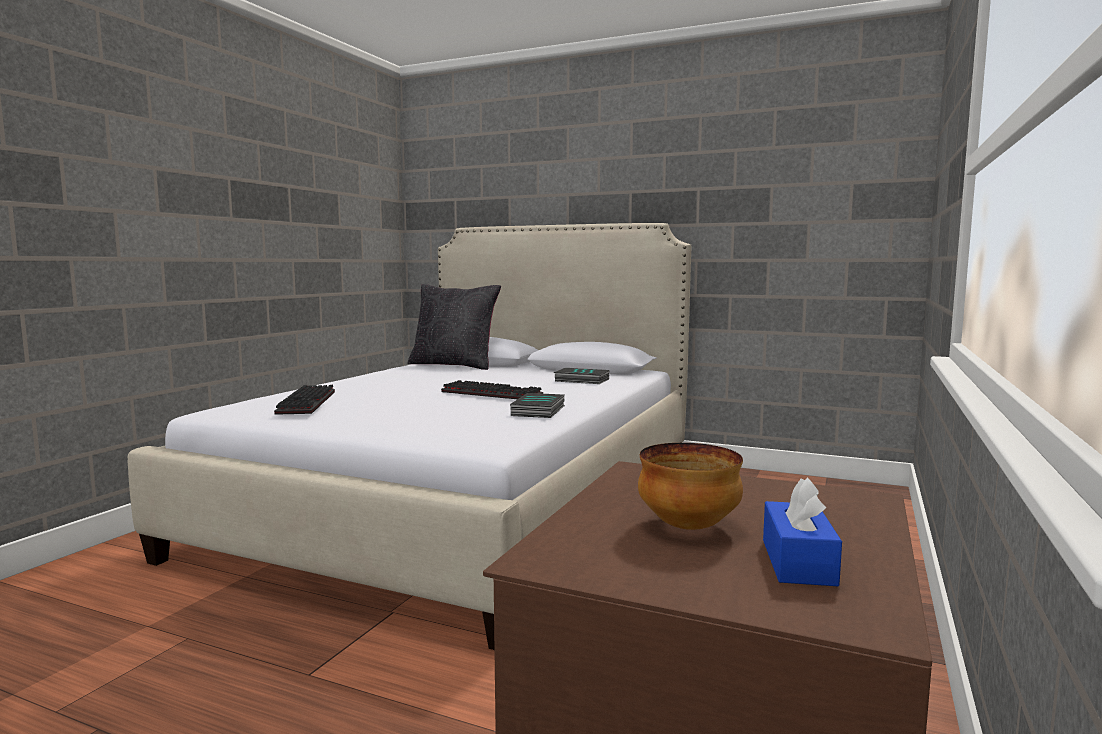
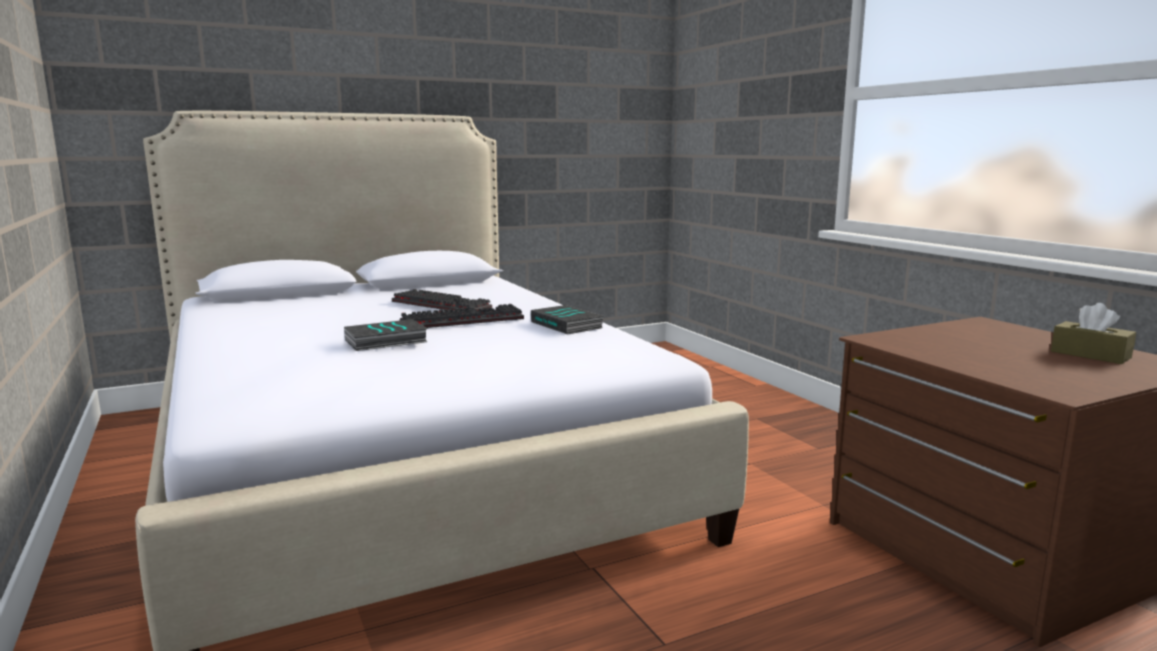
camera: 50 degrees left, 5 degrees up
keyboard [274,385,335,415] -> keyboard moved to [392,289,492,311]
black pillow [407,284,501,370] -> none
book [554,368,609,384] -> book moved to [344,319,428,351]
bowl [638,443,743,530] -> none
blue tissue box [763,478,842,586] -> brown tissue box [1051,303,1136,364]

